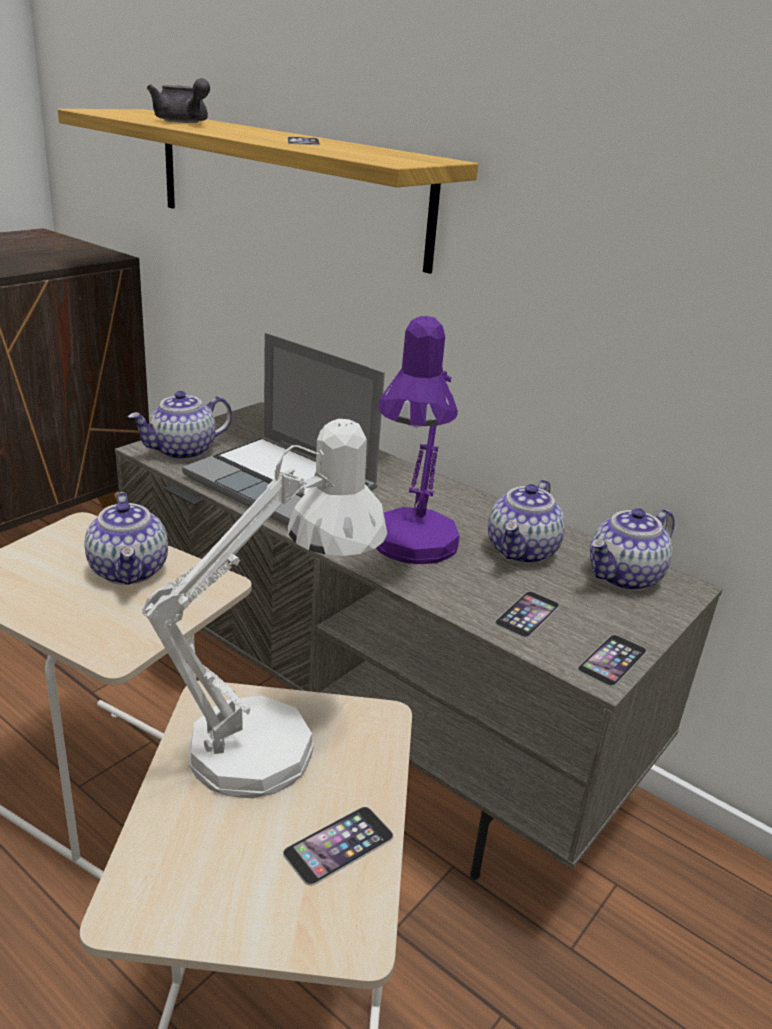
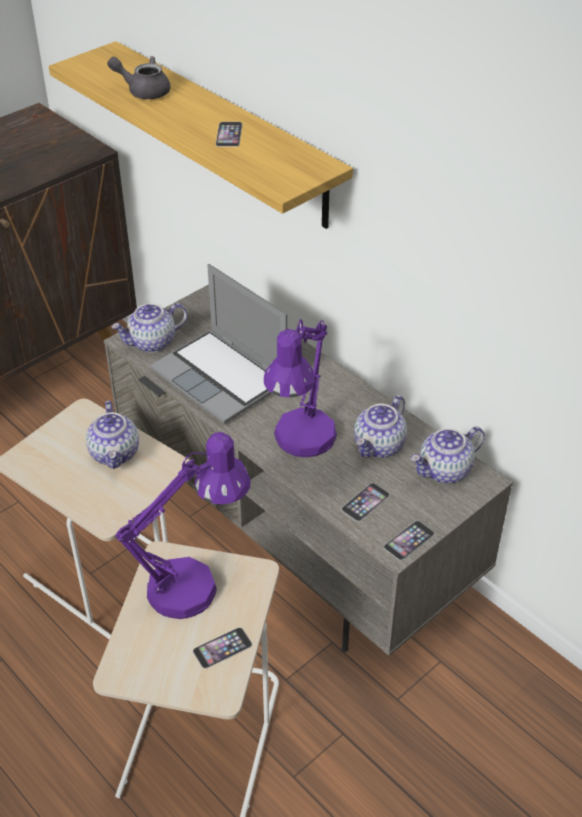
camera: 10 degrees right, 15 degrees up
white table lamp [141,419,387,798] -> purple table lamp [115,432,250,619]
grey teapot [147,78,210,123] -> grey teapot turned 135 degrees clockwise [107,56,170,99]

